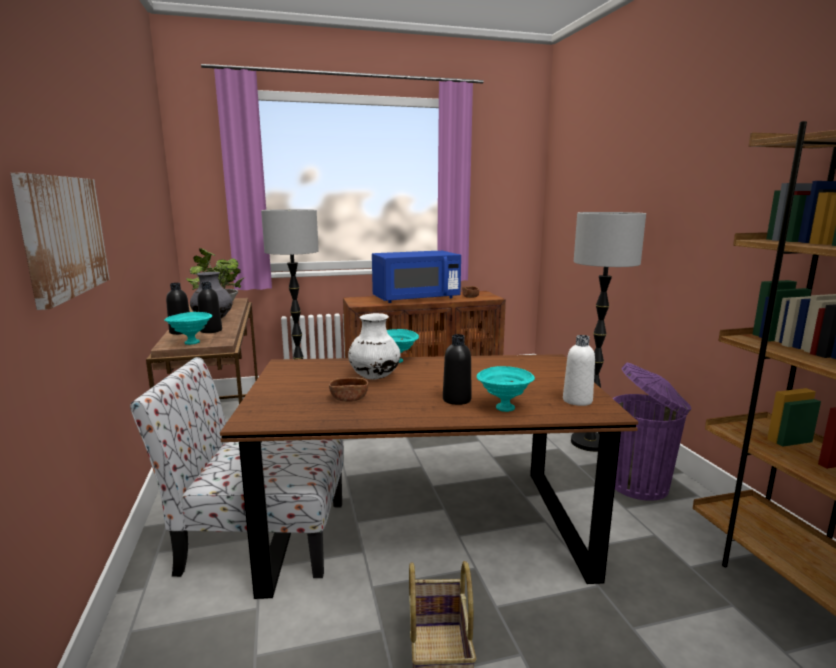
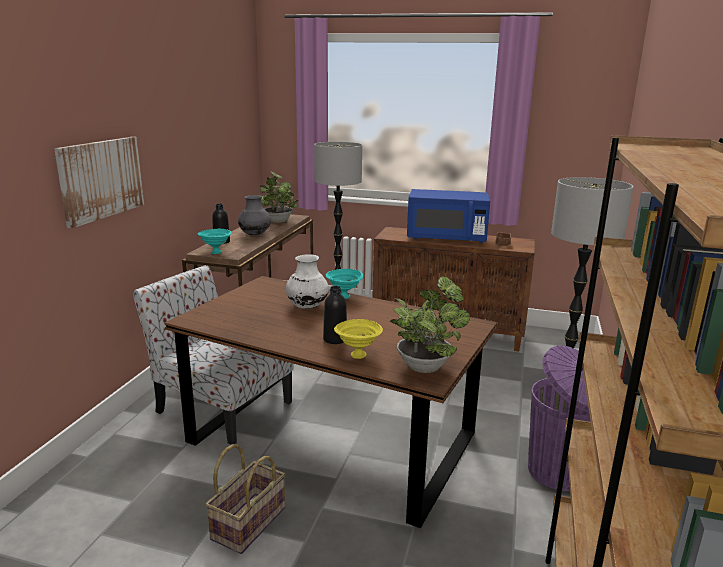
camera: 30 degrees right, 5 degrees up
black bottle [197,282,222,333] -> none
brown bowl [329,377,368,402] -> none
turquoise bowl [477,366,535,412] -> yellow bowl [334,319,383,359]
white bottle [563,335,595,406] -> potted plant [390,276,470,373]

